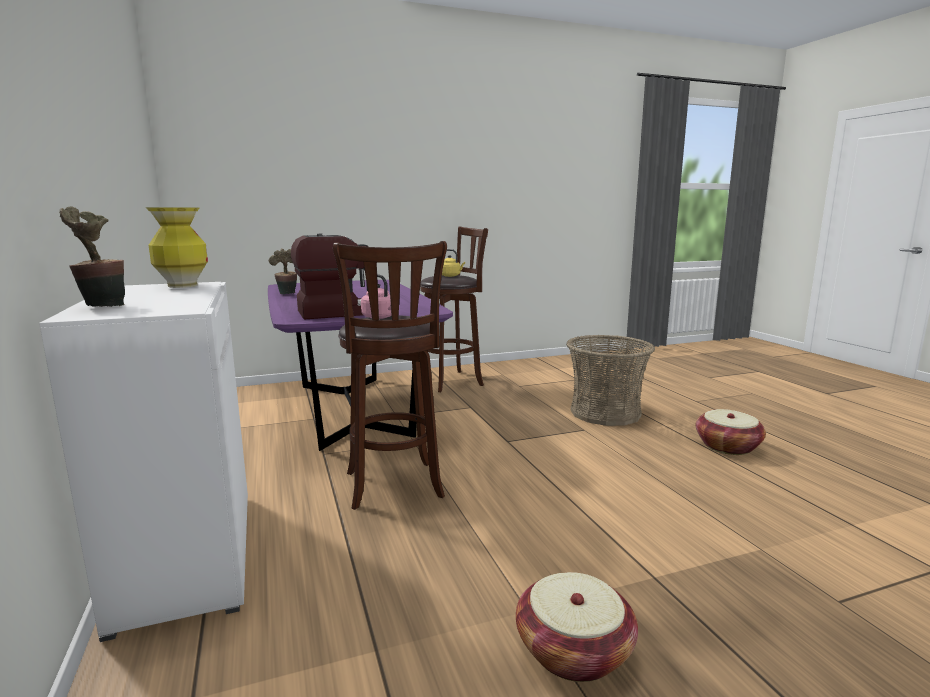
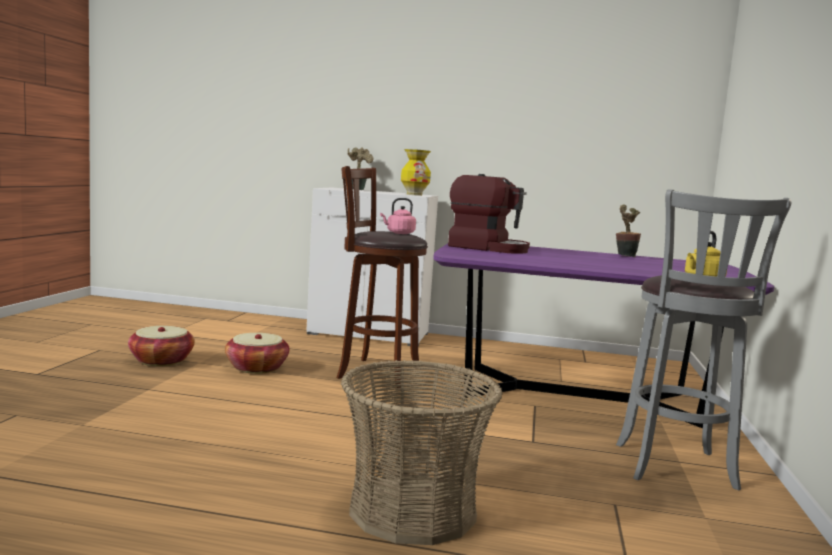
camera: 120 degrees right, 5 degrees down
coffee machine [291,234,368,320] -> coffee machine turned 75 degrees counterclockwise [448,174,530,254]
brown stool [420,227,488,392] -> grey stool [616,189,791,490]
basket [696,409,766,455] -> basket moved to [225,333,289,374]

